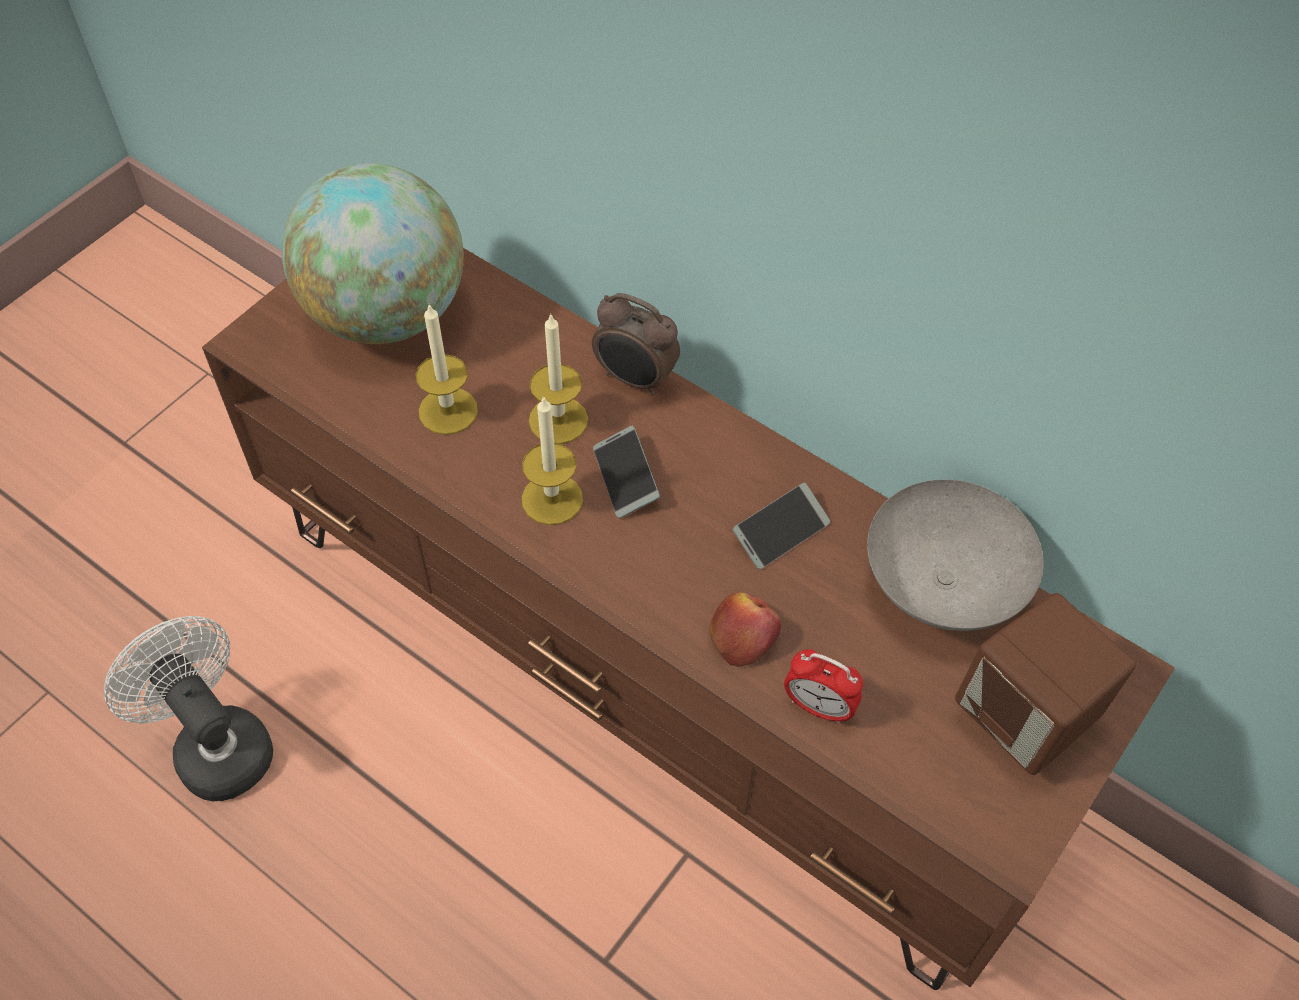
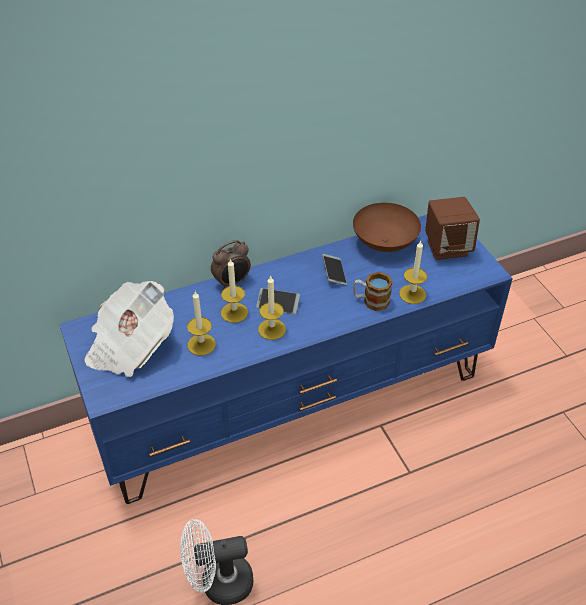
camera: 60 degrees left, 10 degrees down
brown tv stand [202,248,1175,990] -> blue tv stand [59,215,513,504]
globe [282,163,464,344] -> newspaper [84,281,174,377]
apple [709,592,781,667] -> mug [353,272,393,311]
alarm clock [784,649,863,724] -> candle [399,241,427,304]
grey bowl [867,479,1044,631] -> brown bowl [353,203,421,252]

